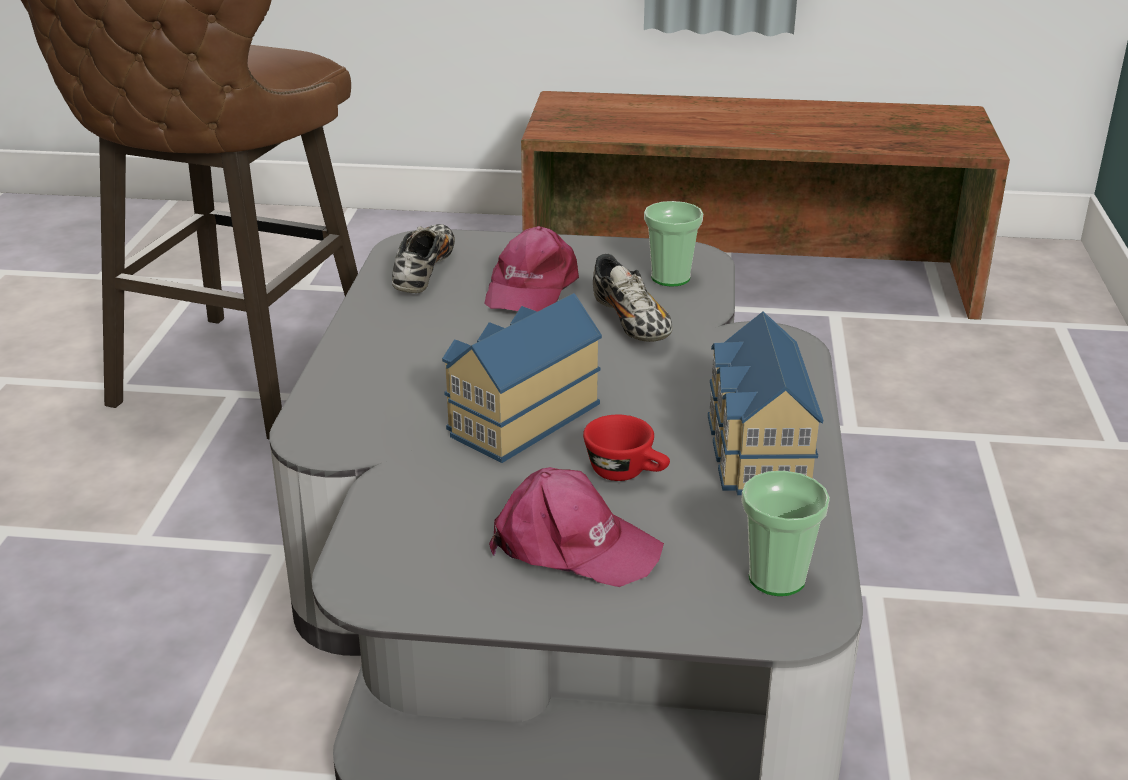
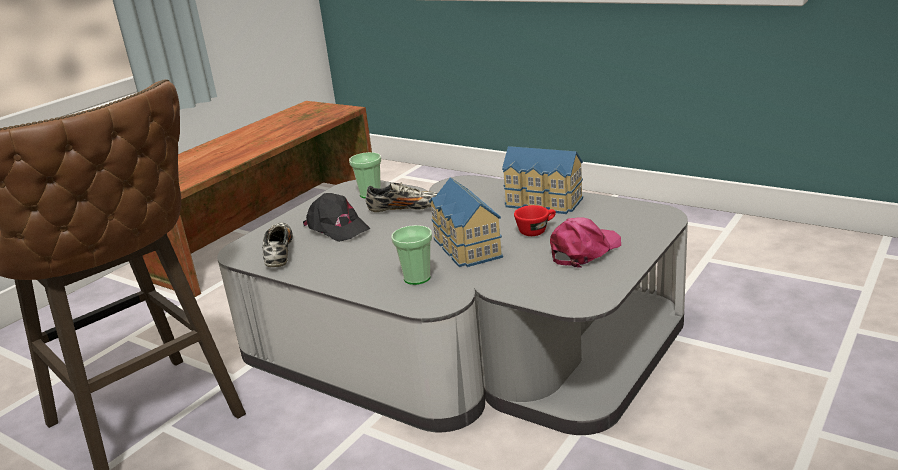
camera: 60 degrees left, 5 degrees down
shoe [392,224,455,293] -> shoe turned 45 degrees clockwise [262,223,293,267]
pink cap [484,226,579,312] -> black cap [303,193,370,242]
cup [742,471,830,596] -> cup moved to [391,225,432,285]

